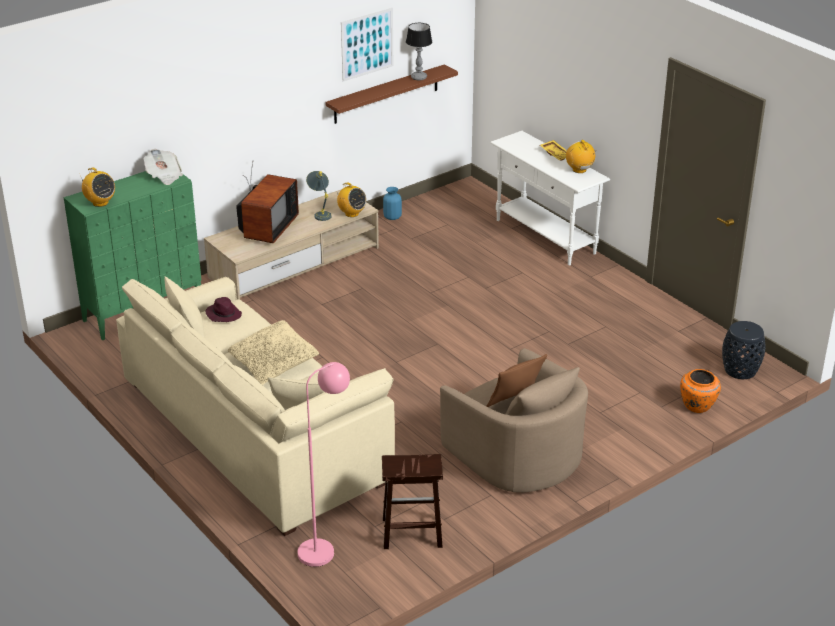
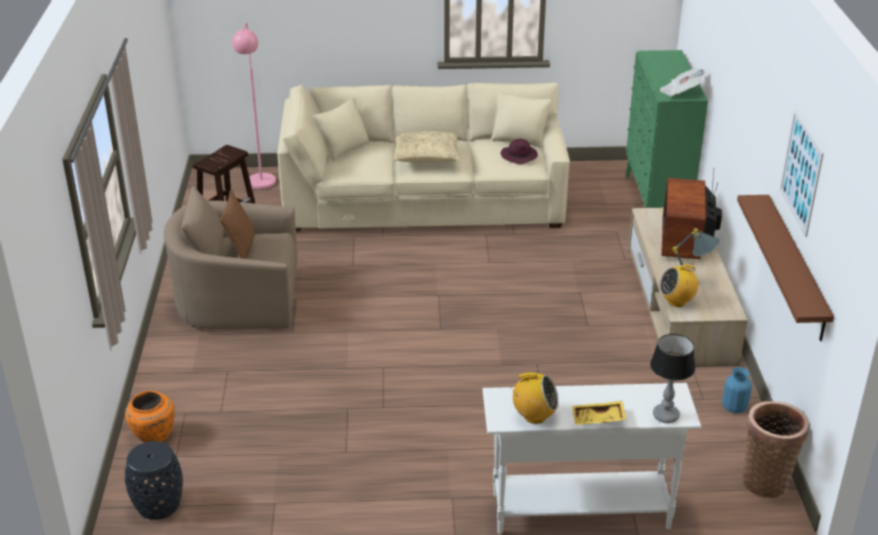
camera: 125 degrees right, 0 degrees up
radio [82,167,115,207] -> none
television [236,162,299,243] -> television turned 45 degrees clockwise [661,169,722,259]
table lamp [406,23,432,81] -> table lamp moved to [650,334,695,423]
none -> basket [742,401,810,498]

